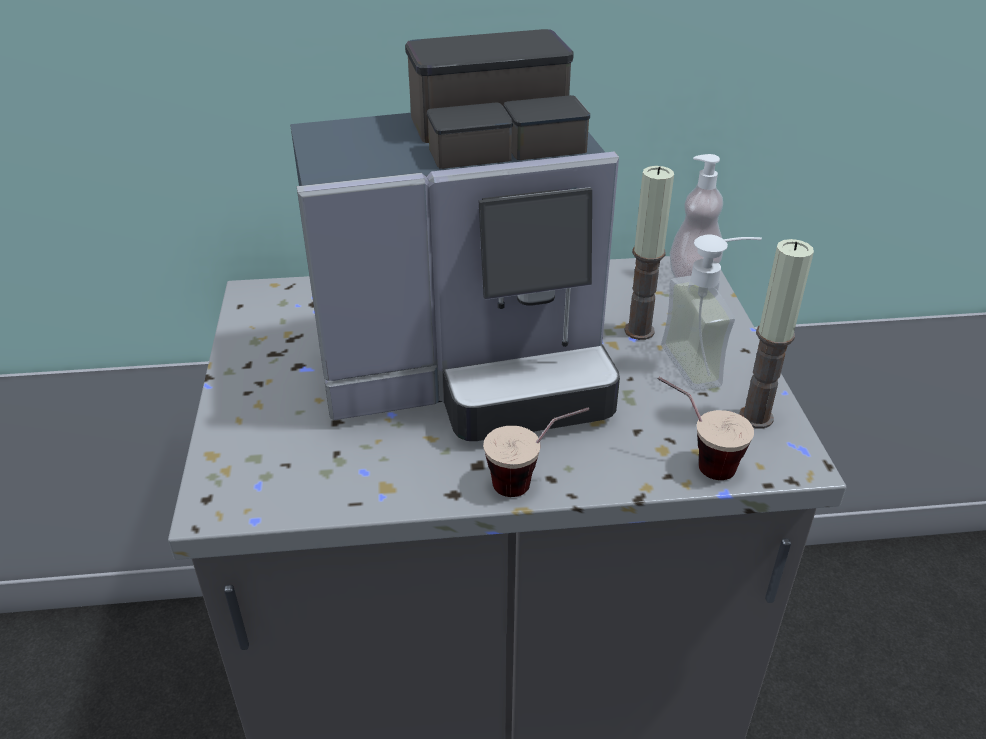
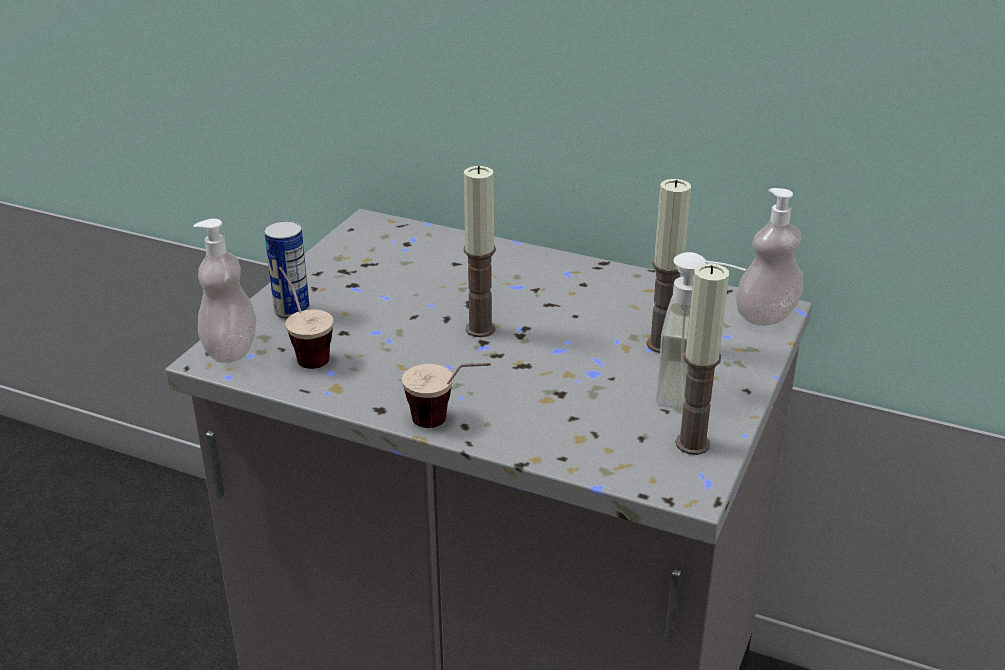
camera: 30 degrees right, 5 degrees down
coffee machine [290,29,620,441] -> candle [464,166,496,337]
cup [658,377,754,480] -> cup moved to [279,267,334,369]
none -> soap dispenser [193,219,257,363]
none -> can [264,221,310,320]

